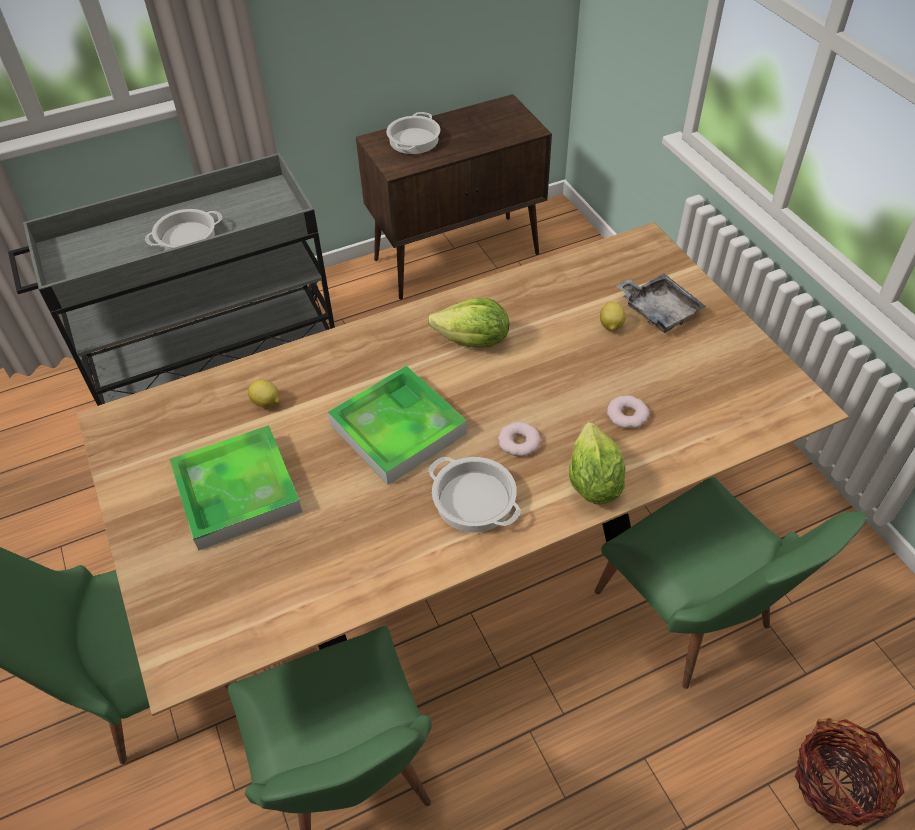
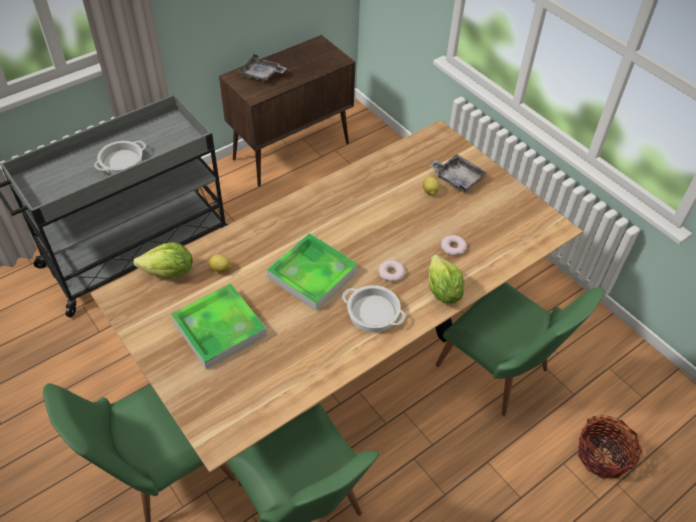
camera: 15 degrees left, 0 degrees up
cooking pot [386,112,440,154] -> grey tray [238,54,287,82]
lettuce [428,298,509,347] -> lettuce moved to [133,242,192,278]

